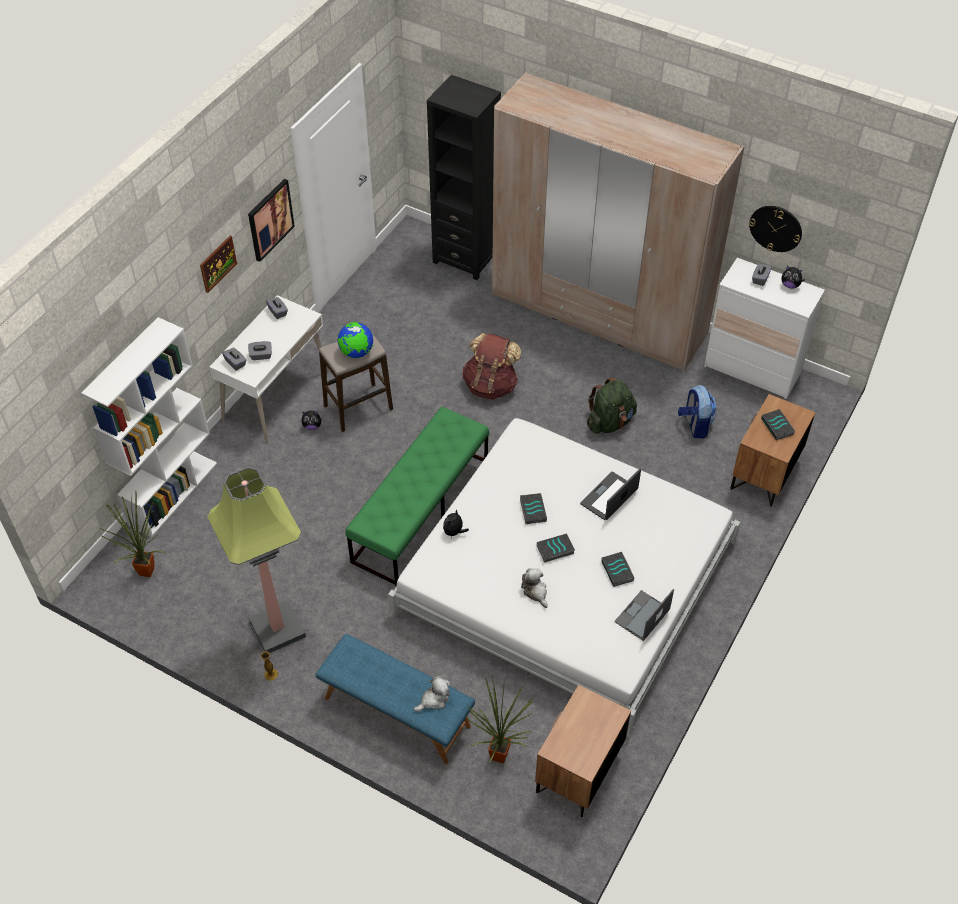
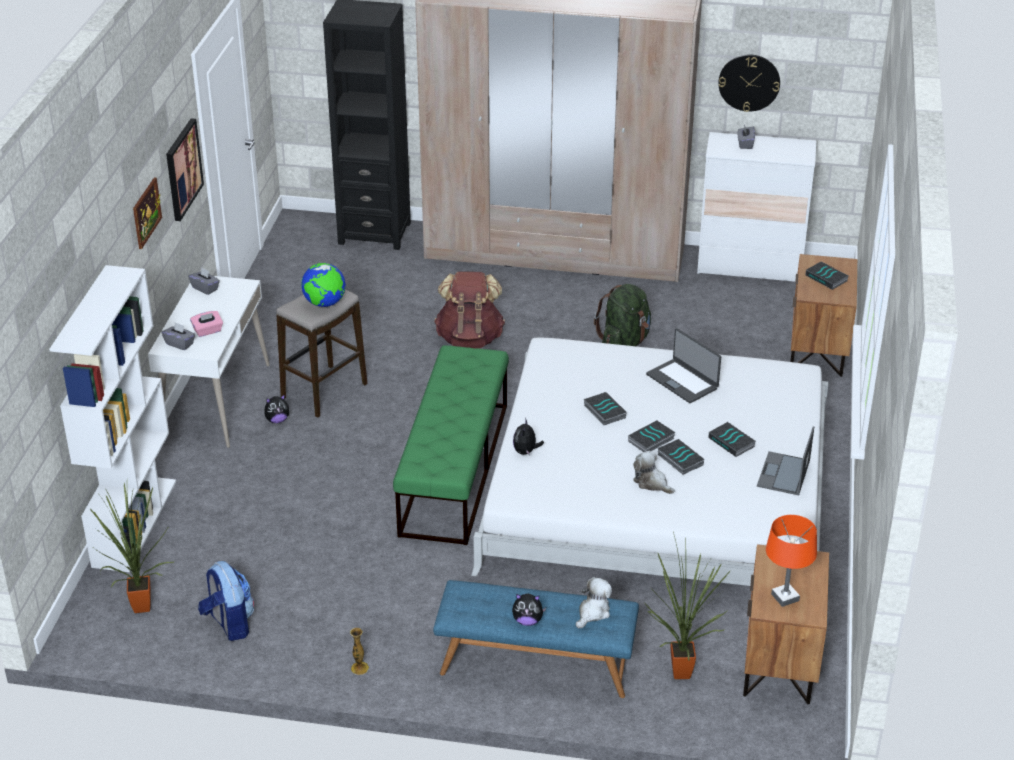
camera: 20 degrees left, 15 degrees down
floor lamp [207,467,306,653] -> none
grey tissue box [248,341,272,360] -> pink tissue box [190,311,223,337]
laptop [580,468,641,520] -> laptop turned 60 degrees counterclockwise [646,328,721,403]
backpack [678,385,717,439] -> backpack moved to [198,561,254,641]
plush toy [782,266,805,289] -> plush toy moved to [512,594,546,626]
none -> book [658,439,704,475]
none -> orange table lamp [766,515,817,607]

